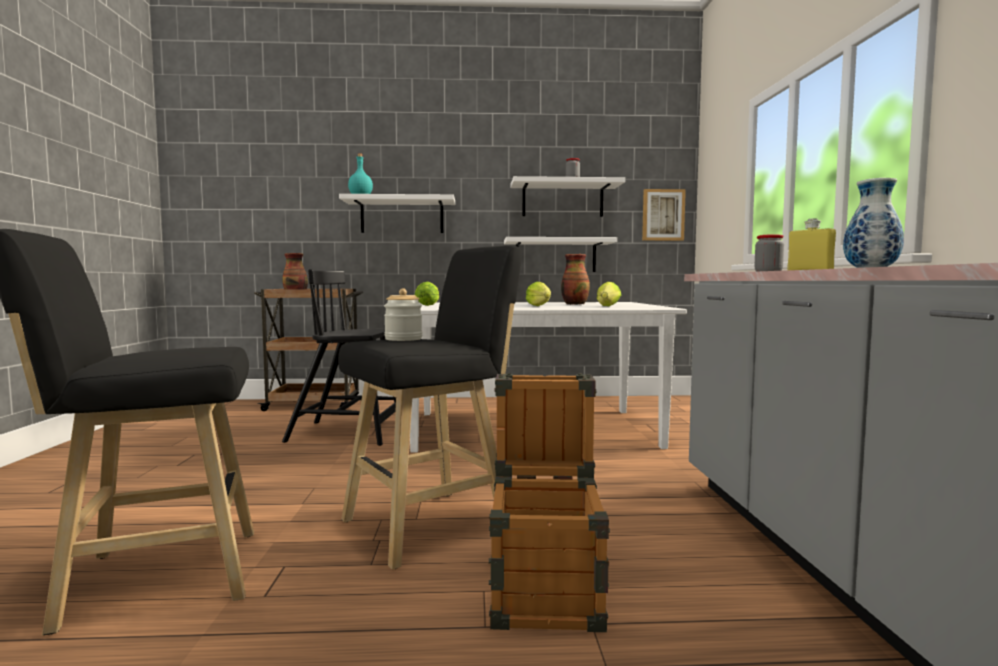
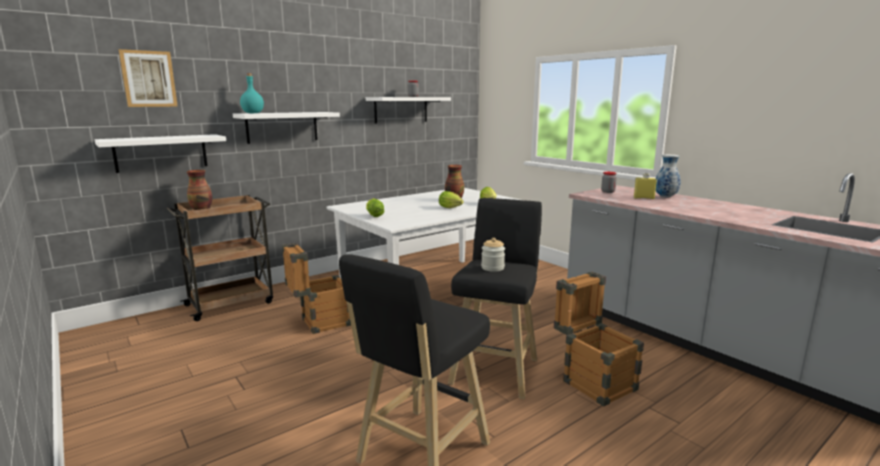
camera: 35 degrees left, 10 degrees up
black chair [282,269,396,446] -> crate [282,243,351,334]
white shelf [504,237,617,272] -> white shelf moved to [95,134,226,173]
picture [642,189,686,241] -> picture moved to [119,49,178,107]

